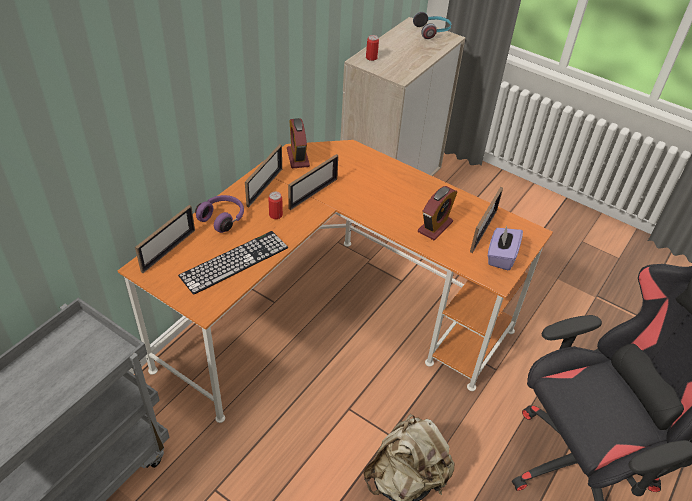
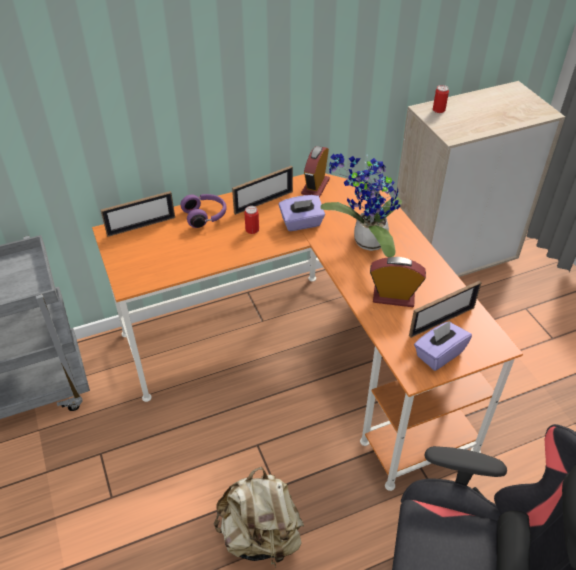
camera: 35 degrees right, 0 degrees up
keyboard [178,231,288,295] -> none
picture frame [288,154,338,210] -> purple tissue box [279,195,325,231]
headphones [413,12,451,39] -> none
alarm clock [418,186,457,240] -> alarm clock turned 150 degrees counterclockwise [370,257,426,307]
none -> potted plant [320,154,402,257]

